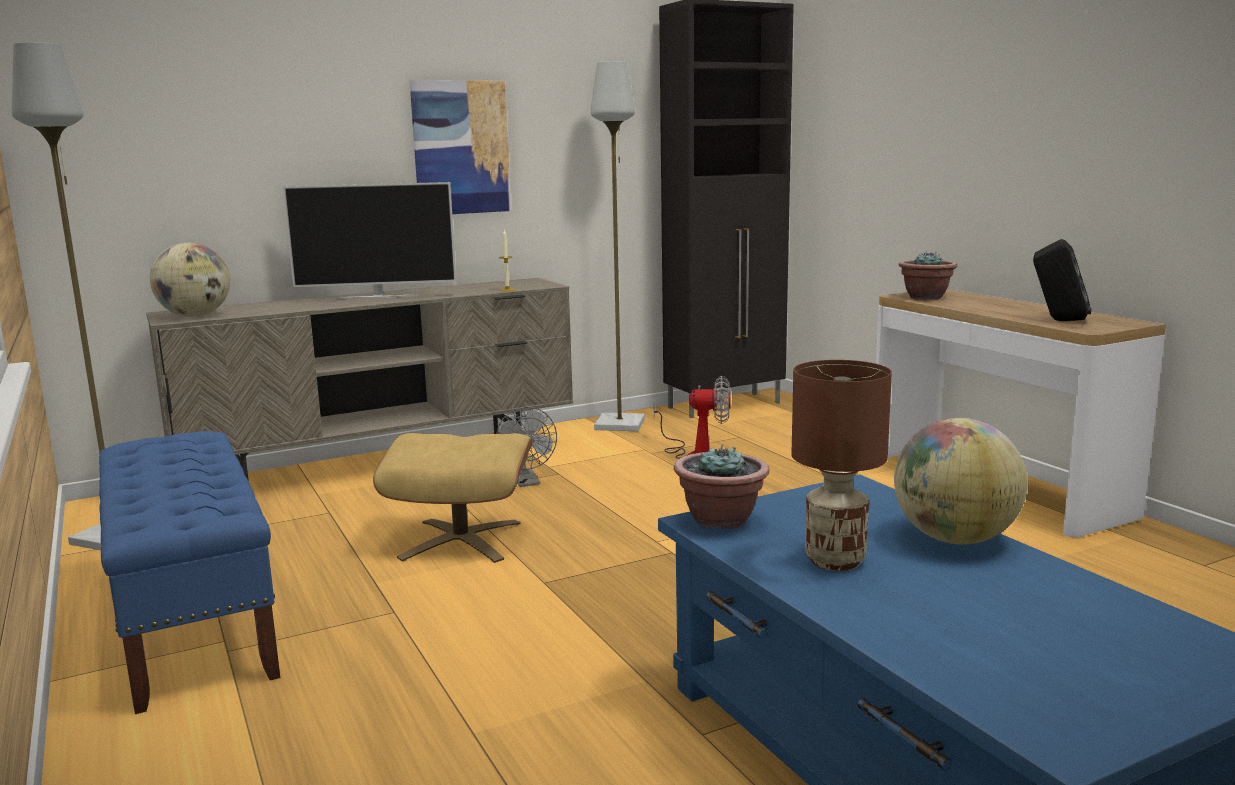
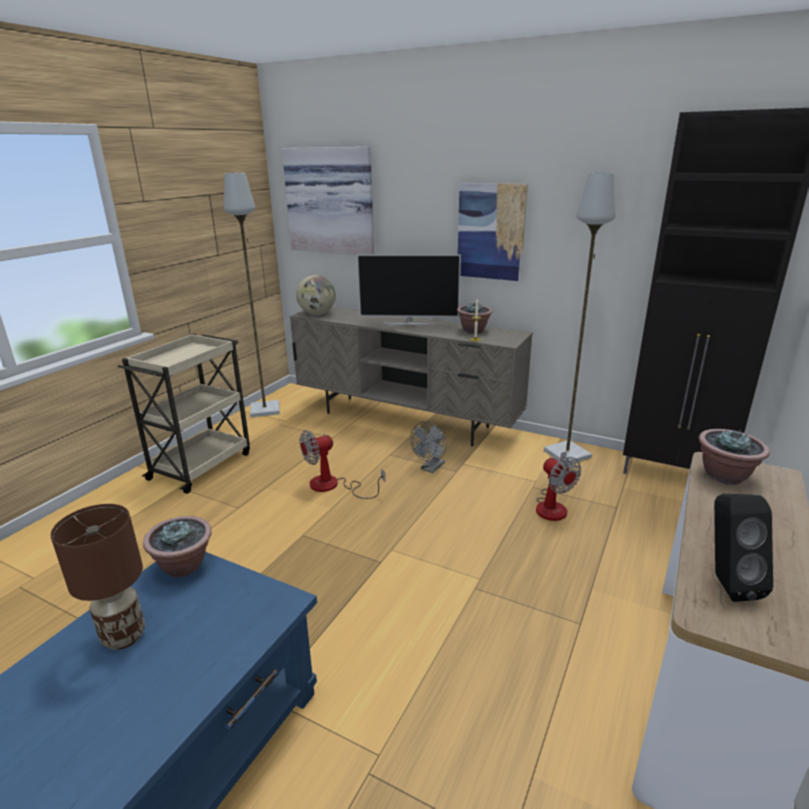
camera: 55 degrees right, 10 degrees up
blue bench [99,431,280,714] -> beige cart [118,333,250,494]
television [283,182,457,299] -> television turned 45 degrees counterclockwise [357,254,461,325]
beige ottoman [373,433,533,563] -> fan [300,430,385,499]
globe [894,418,1027,544] -> none
none -> picture [282,147,374,255]
none -> potted plant [457,302,492,333]

